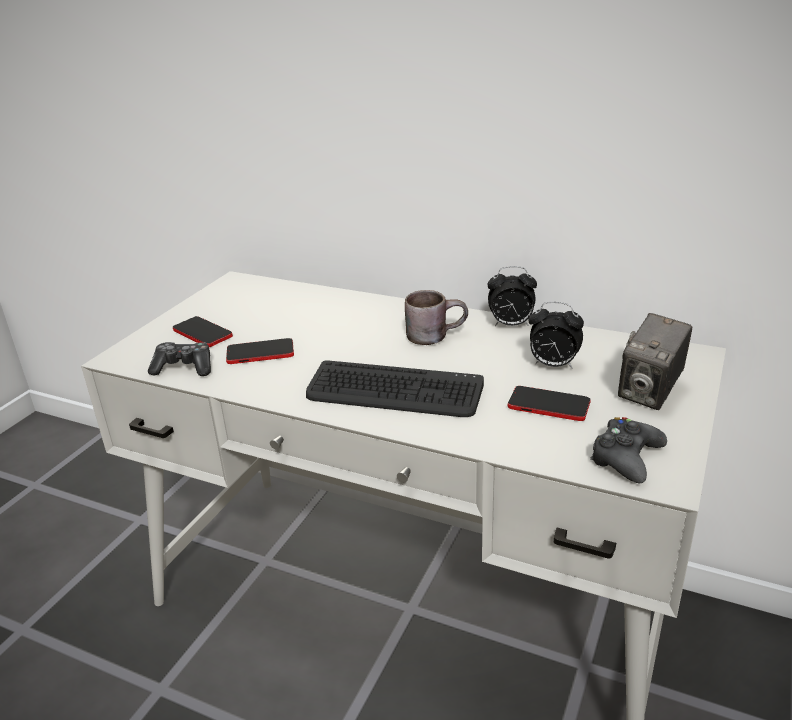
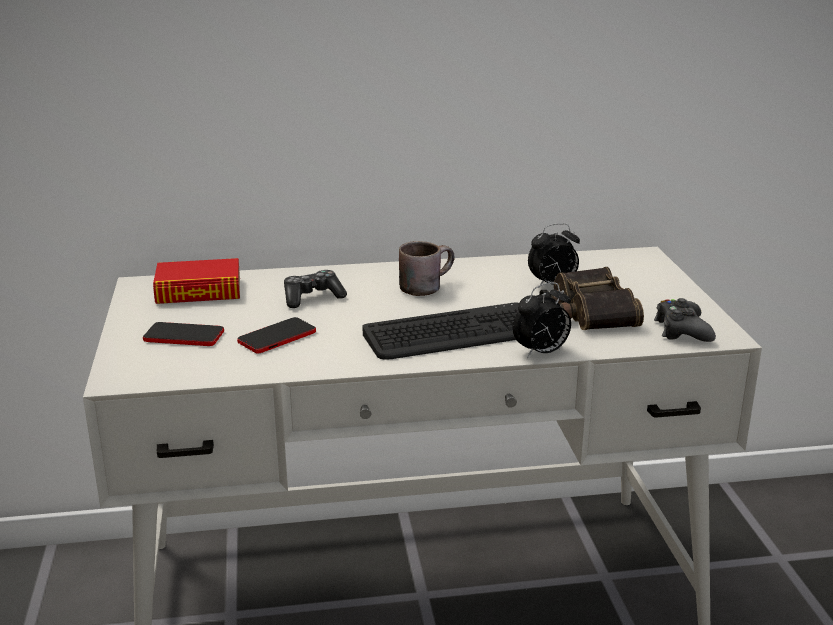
camera: 35 degrees left, 5 degrees down
game controller [148,342,211,376] -> game controller moved to [284,270,347,308]
alarm clock [487,266,537,326] -> alarm clock moved to [512,282,571,358]
phone [508,386,591,421] -> binoculars [539,267,644,330]
camera [618,313,692,410] -> none
none -> book [153,258,240,304]

